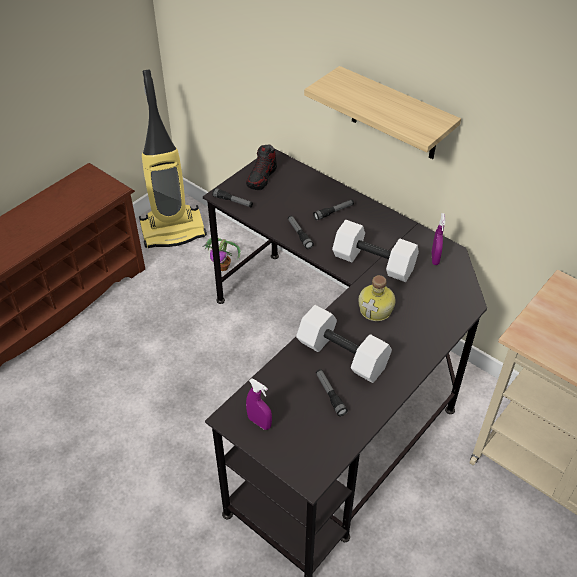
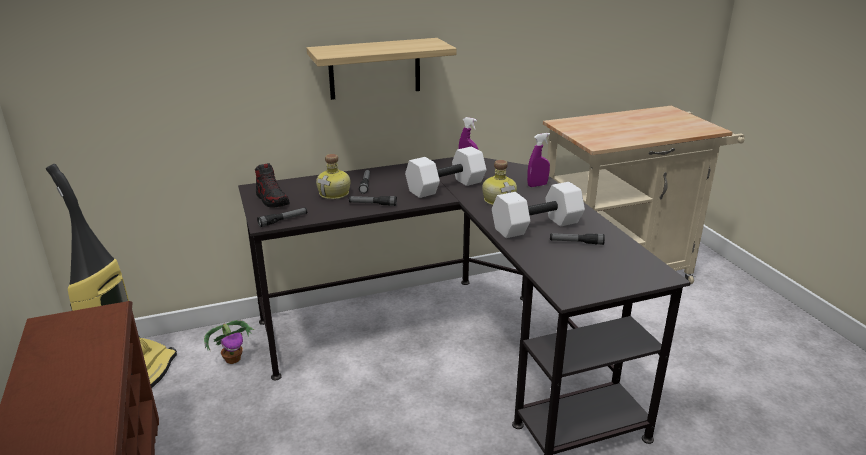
camera: 60 degrees left, 20 degrees down
purple spray bottle [246,378,272,430] -> purple spray bottle moved to [527,133,550,187]
none -> bottle [316,154,350,199]

